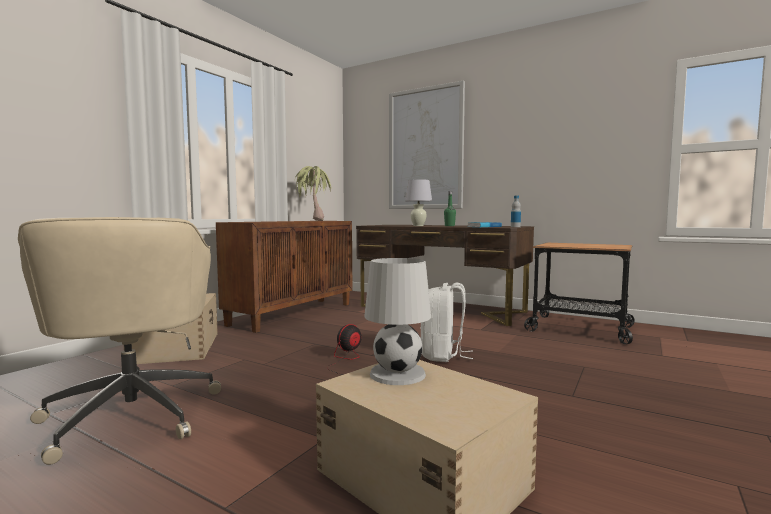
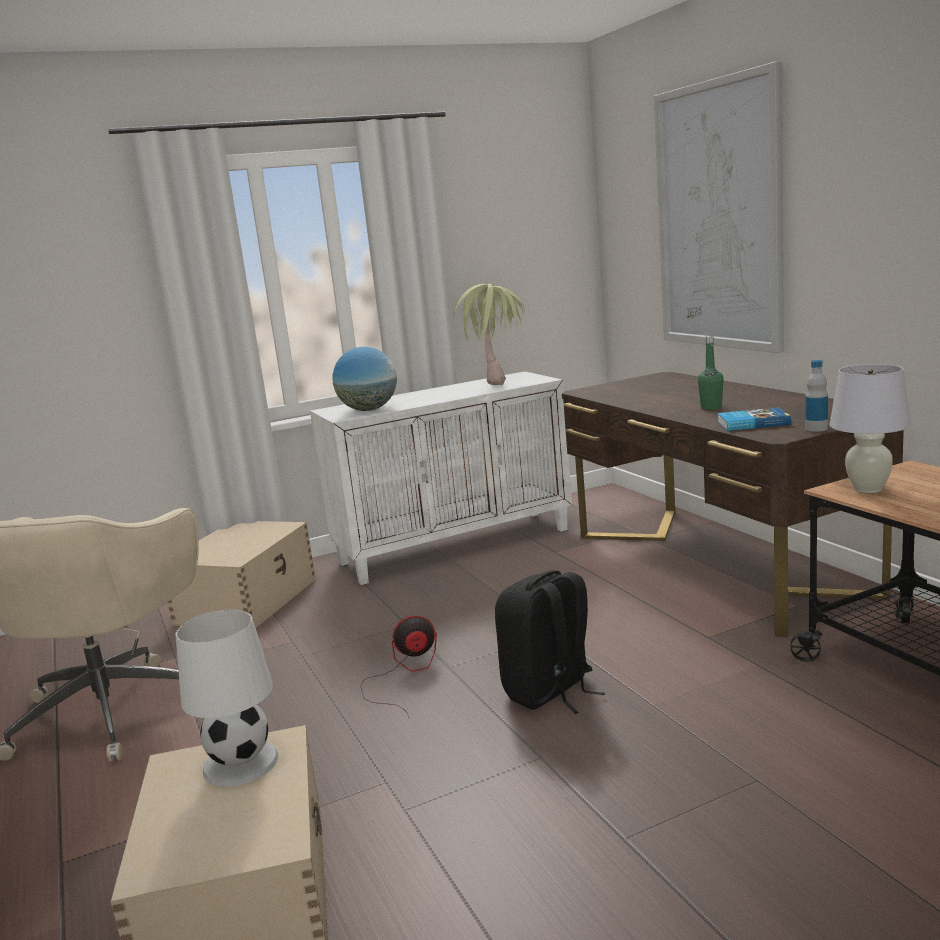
camera: 35 degrees right, 10 degrees up
brown cabinet [216,221,352,333] -> white cabinet [310,371,572,585]
white table lamp [405,179,432,226] -> white table lamp moved to [830,364,911,493]
white backpack [420,282,473,362] -> black backpack [495,570,605,714]
none -> globe [333,347,397,411]

